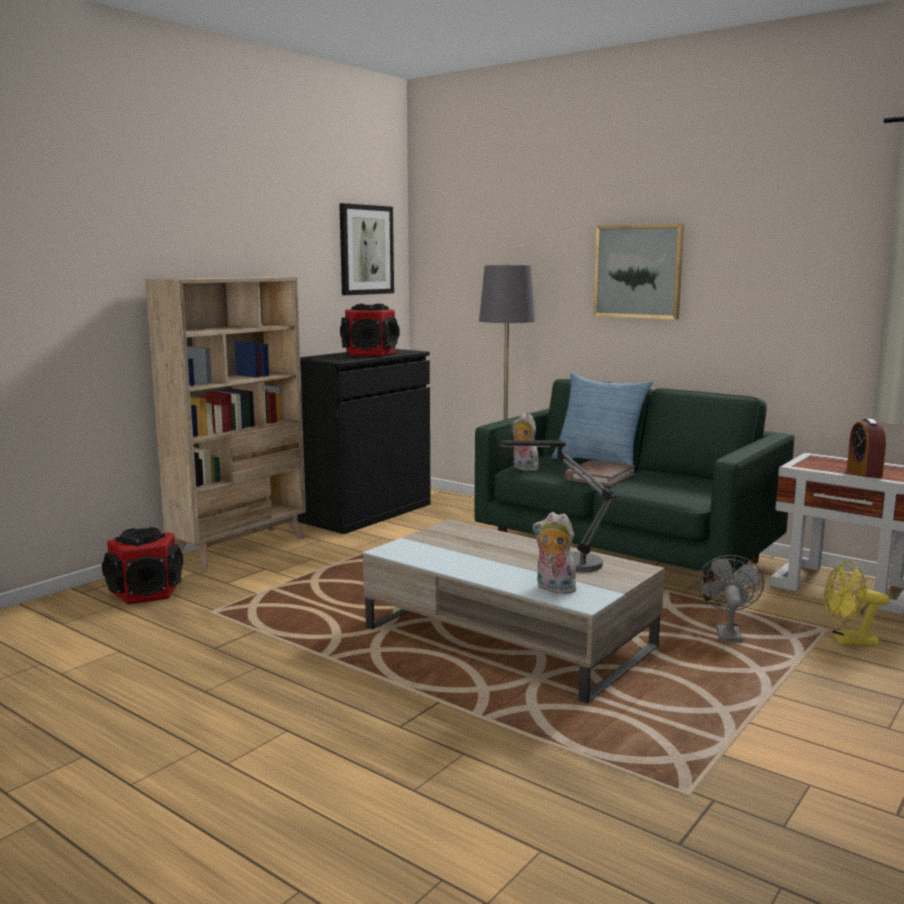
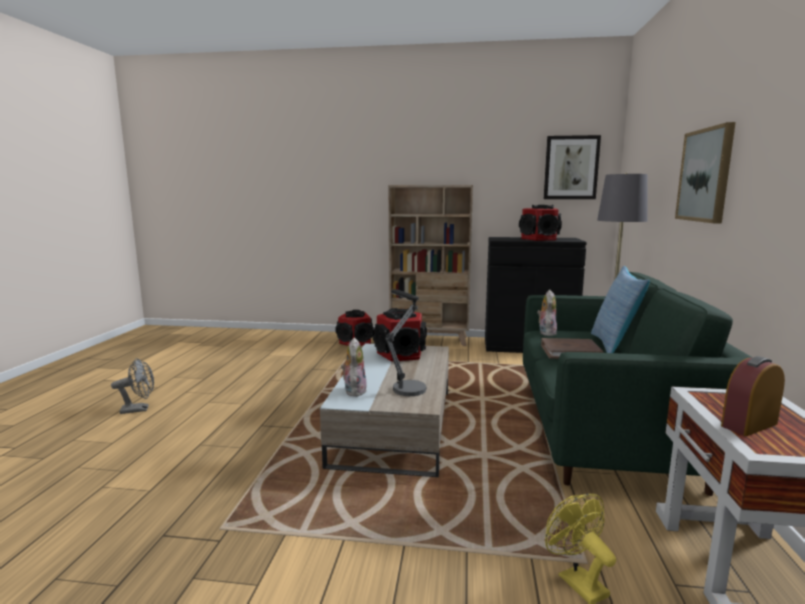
camera: 60 degrees right, 0 degrees up
grey fan [697,555,764,643] -> grey fan moved to [111,358,154,414]
none -> speaker [372,308,427,362]

